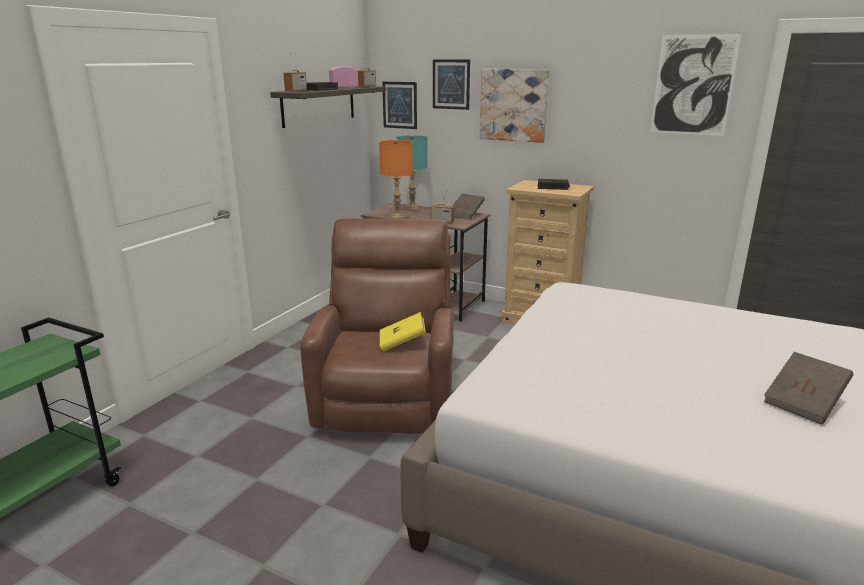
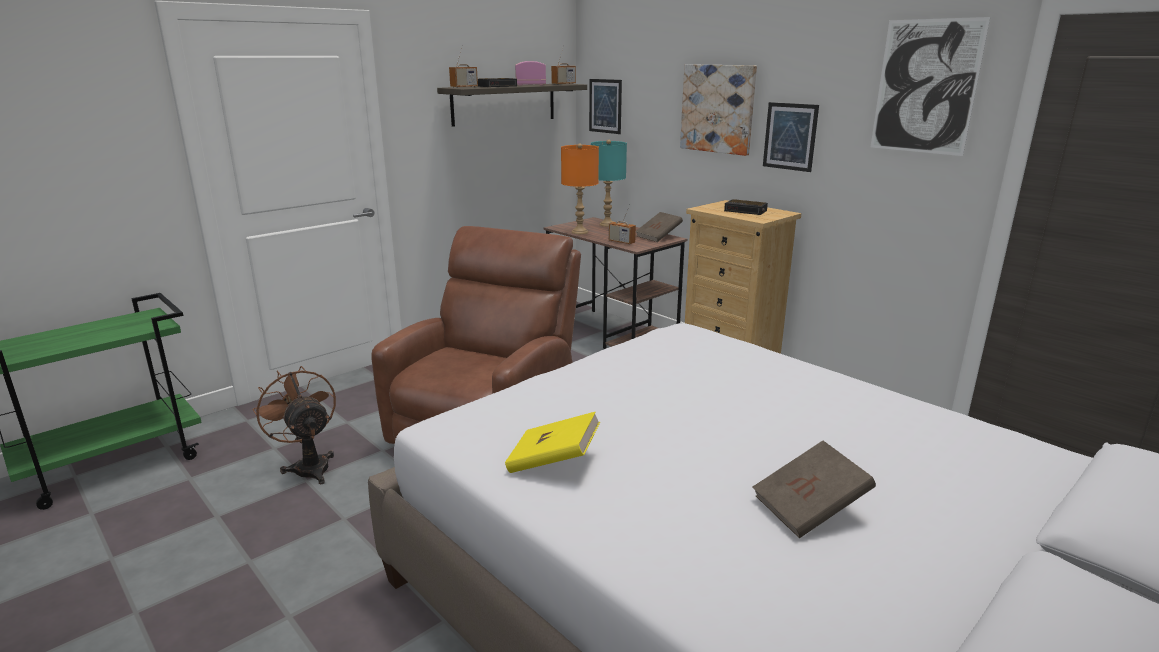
camera: 20 degrees right, 0 degrees up
yellow book [380,312,426,351] -> yellow book moved to [505,412,600,473]
picture [433,59,470,110] -> picture moved to [763,102,819,172]
none -> brown fan [253,366,336,484]

